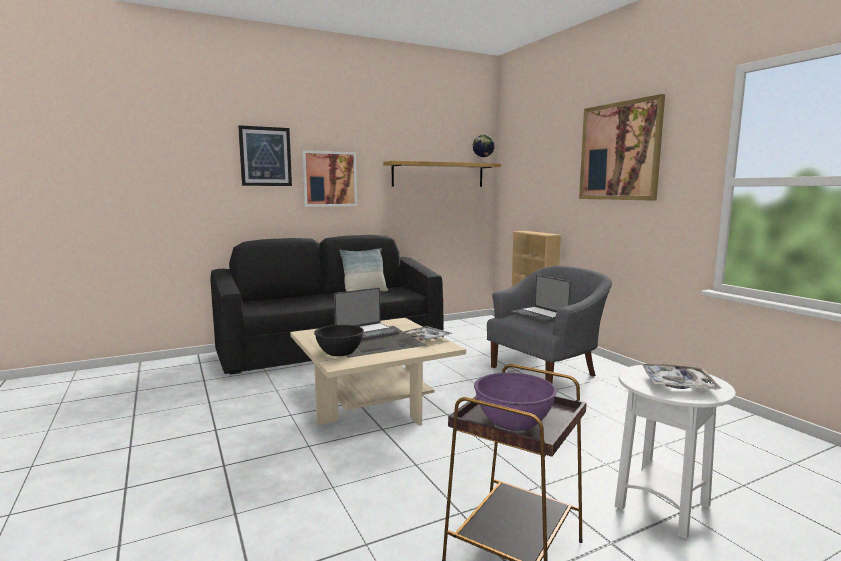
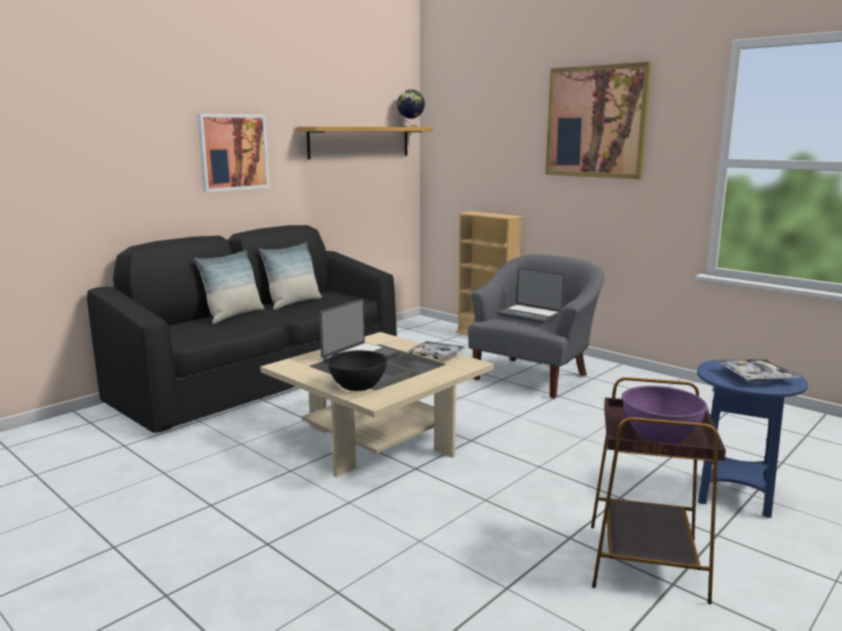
camera: 20 degrees left, 5 degrees up
picture [238,125,292,186] -> none
white side table [615,365,736,539] -> blue side table [697,359,808,518]
none -> pillow [195,250,264,324]

